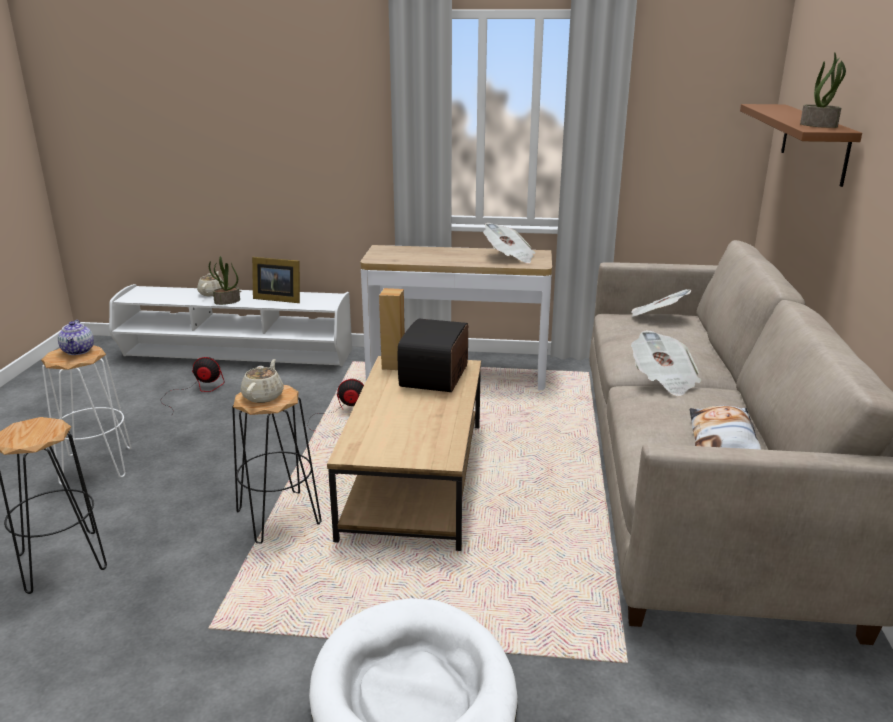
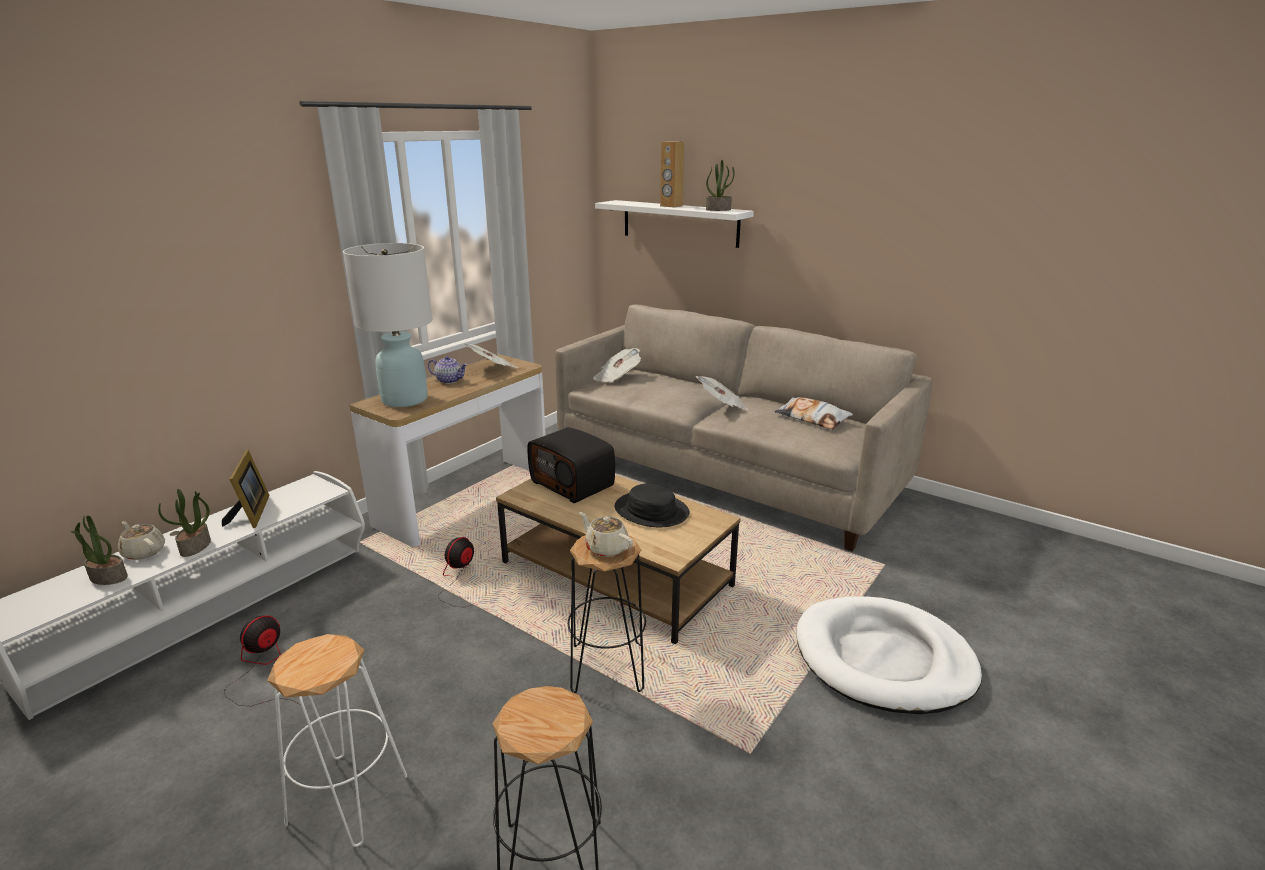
camera: 60 degrees left, 0 degrees up
teapot [58,320,94,355] -> teapot moved to [428,356,468,384]
picture frame [252,257,300,303] -> picture frame turned 60 degrees counterclockwise [222,450,270,528]
brown speaker [379,288,405,370] -> brown speaker moved to [660,141,684,208]
brown shelf [740,104,862,187] -> white shelf [595,200,754,248]
none -> potted plant [70,516,128,585]
none -> white table lamp [343,243,432,407]
none -> black hat [615,483,689,527]

